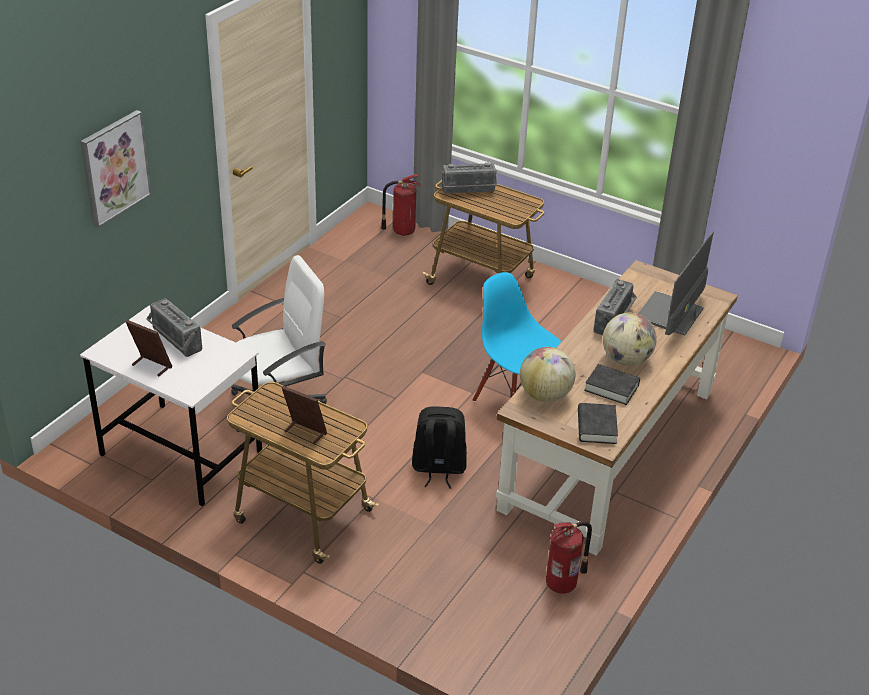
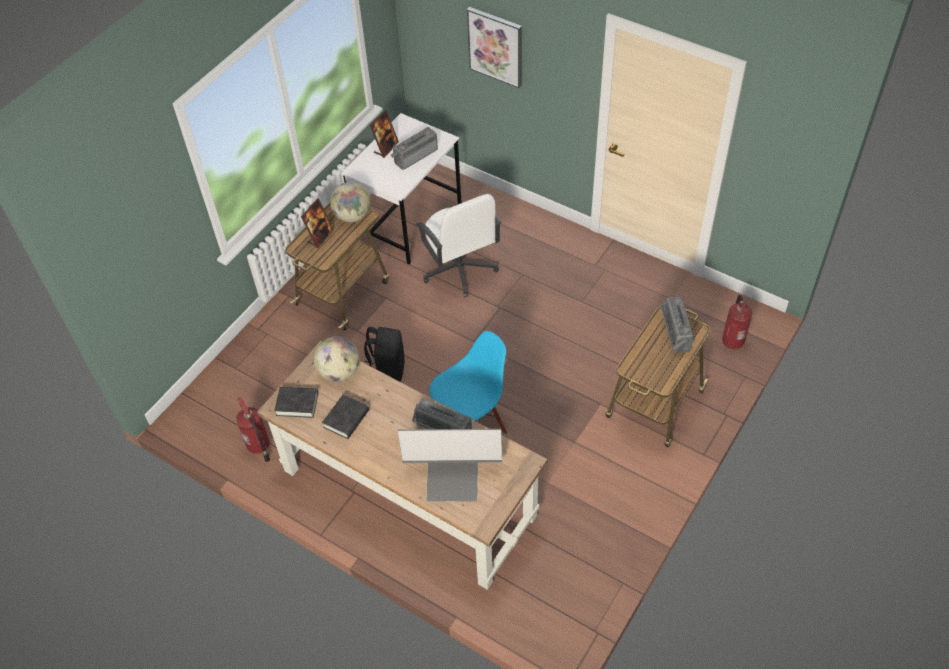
camera: 95 degrees right, 15 degrees up
globe [603,312,657,366] -> globe moved to [330,182,371,222]
monitor [638,231,714,335] -> monitor turned 150 degrees clockwise [398,429,502,502]

